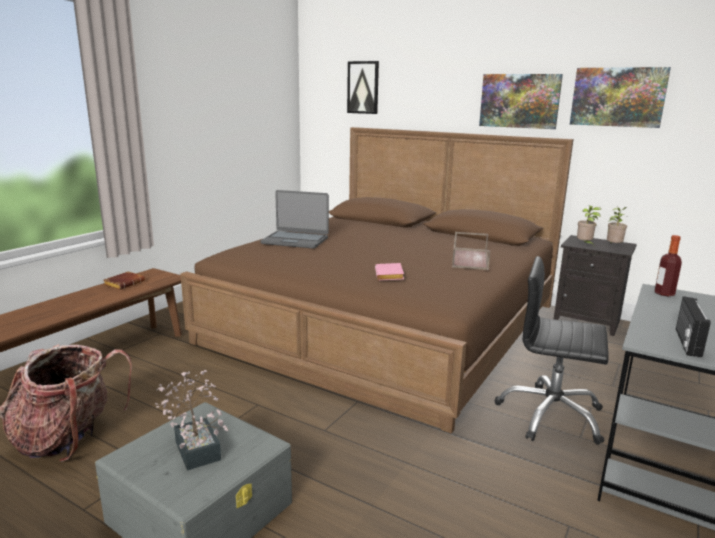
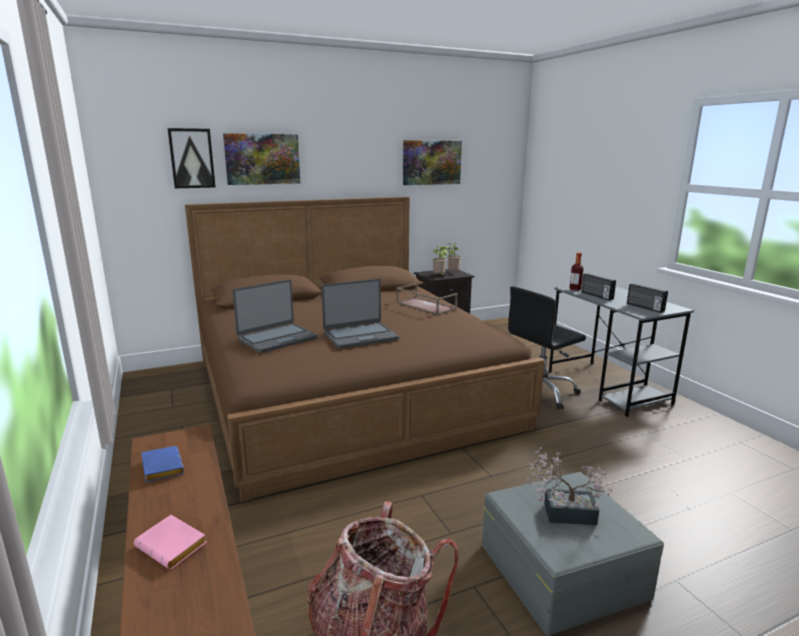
camera: 55 degrees left, 0 degrees up
brown book [103,271,145,290] -> blue book [141,446,184,482]
pink book [375,263,404,280] -> pink book moved to [134,515,207,570]
picture [479,74,563,129] -> picture moved to [223,133,300,185]
none -> laptop [321,279,399,349]
none -> radio [582,273,616,300]

